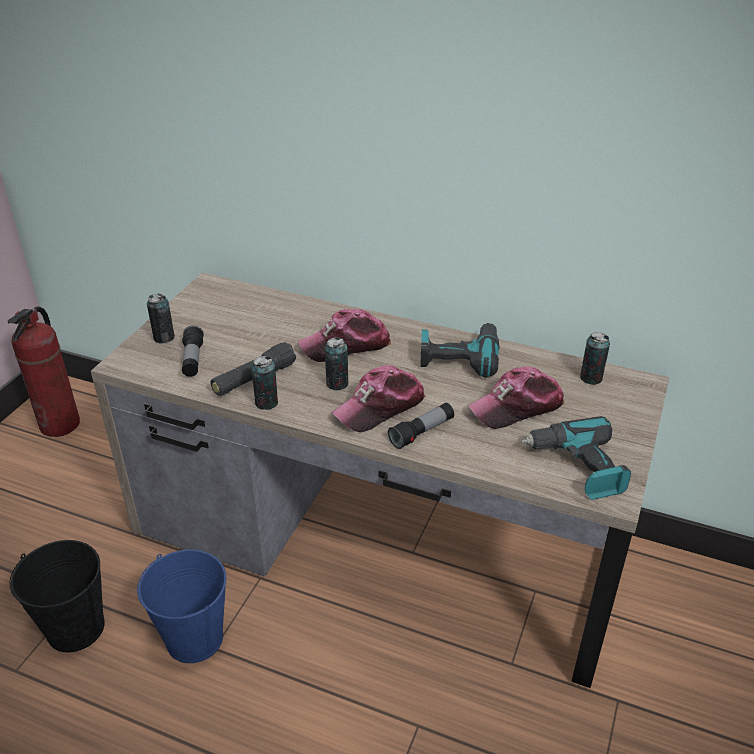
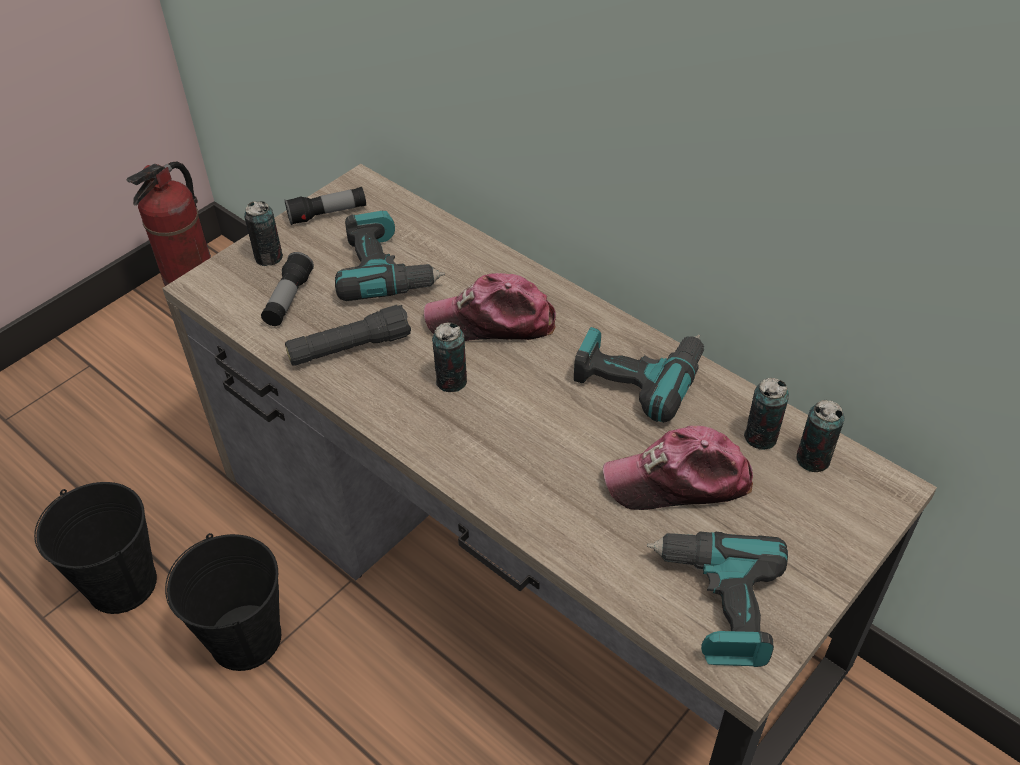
camera: 20 degrees right, 10 degrees up
blue bucket [137,550,226,663] -> black bucket [165,533,281,671]
can [251,356,278,410] -> can moved to [744,378,789,450]
cap [332,365,426,432] -> none
flashlight [388,403,454,449] -> flashlight moved to [285,187,366,225]
none -> power drill [335,211,445,301]

